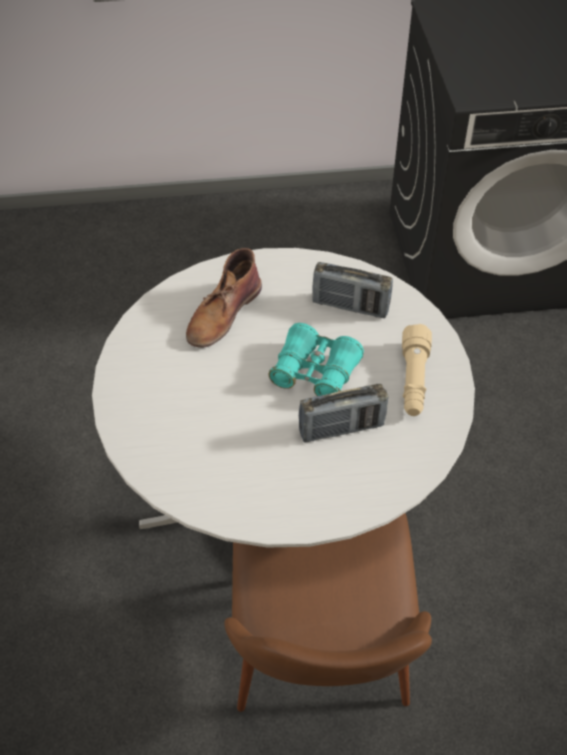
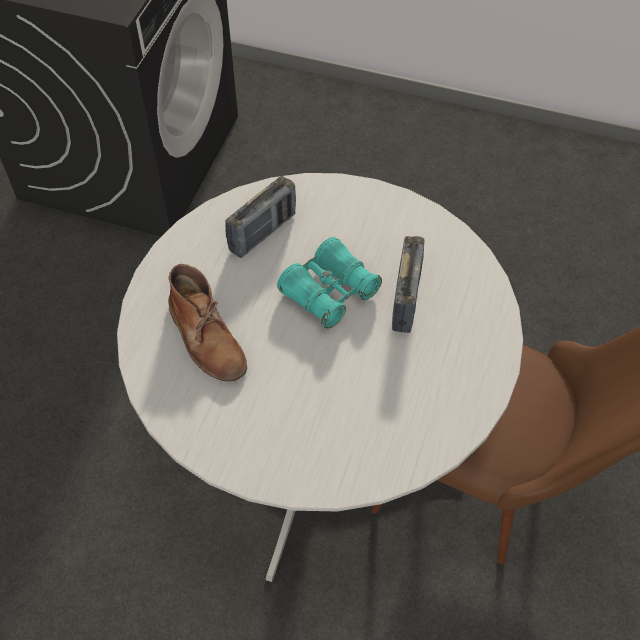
camera: 65 degrees left, 5 degrees up
beige flashlight [402,324,432,416] -> none

